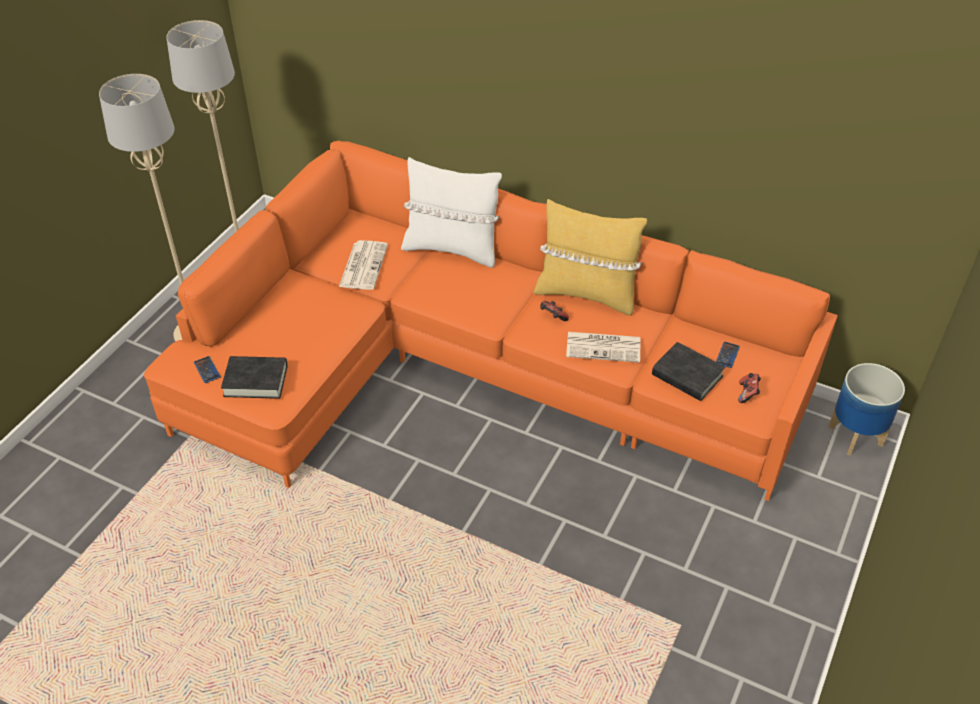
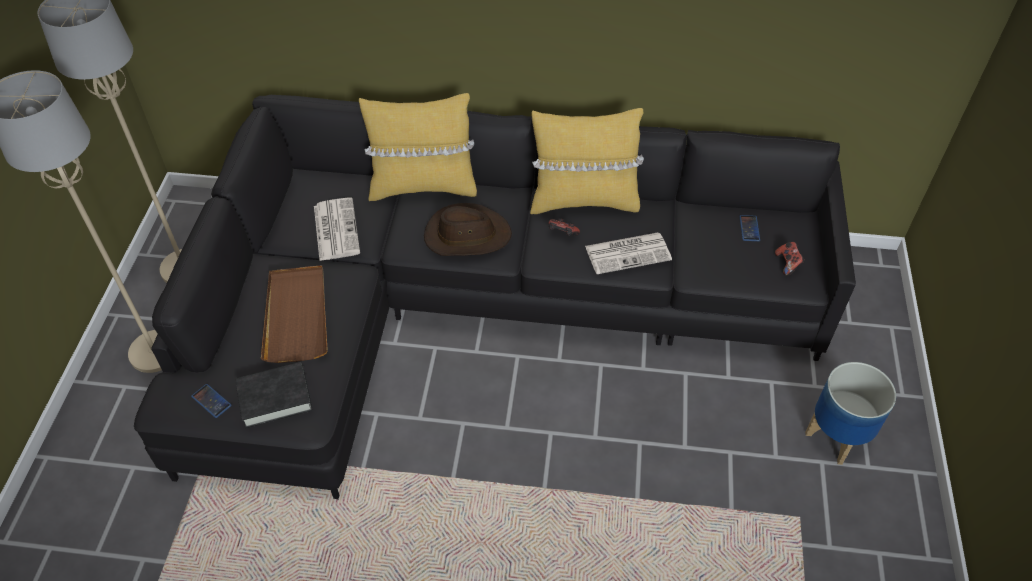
camera: 20 degrees left, 5 degrees up
orange sofa [144,140,838,501] -> black sofa [134,95,856,499]
white pillow [401,157,502,268] -> yellow pillow [359,93,477,201]
black book [652,342,725,401] -> none
planter [828,363,905,456] -> planter moved to [805,362,896,465]
none -> brown tray [261,265,328,363]
none -> brown hat [424,203,512,256]

